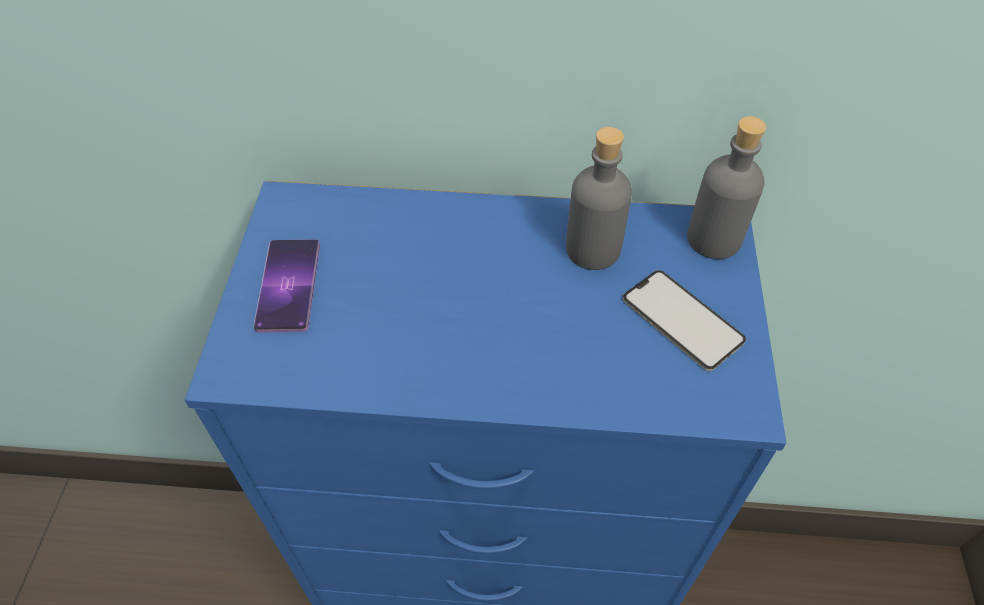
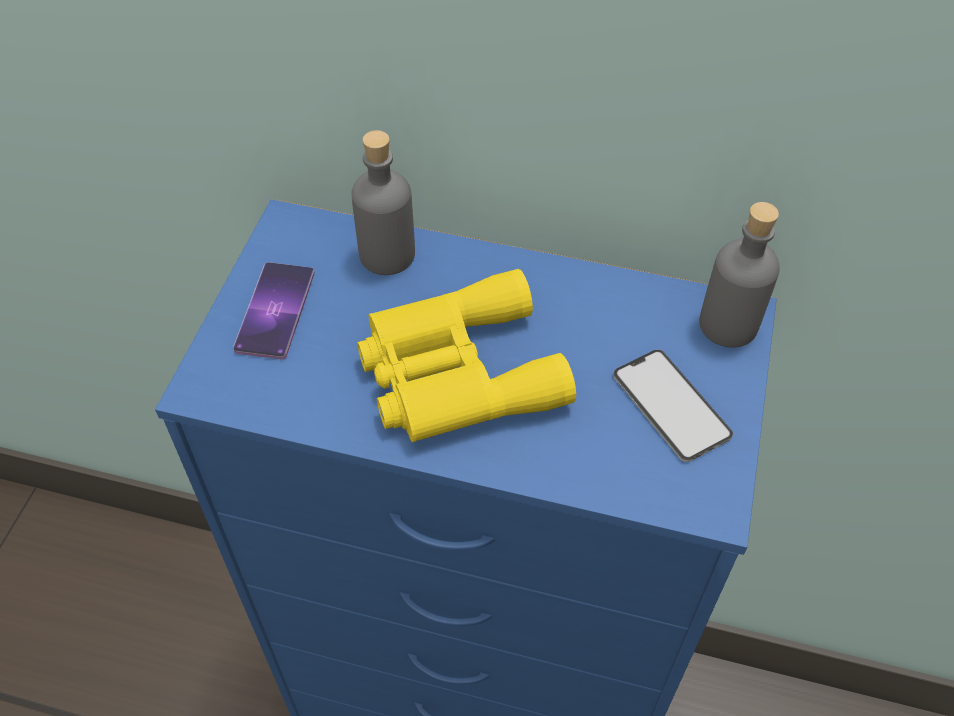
camera: 10 degrees right, 0 degrees up
grey bottle [566,127,632,270] -> grey bottle moved to [351,130,415,275]
none -> yellow binoculars [357,269,576,442]

